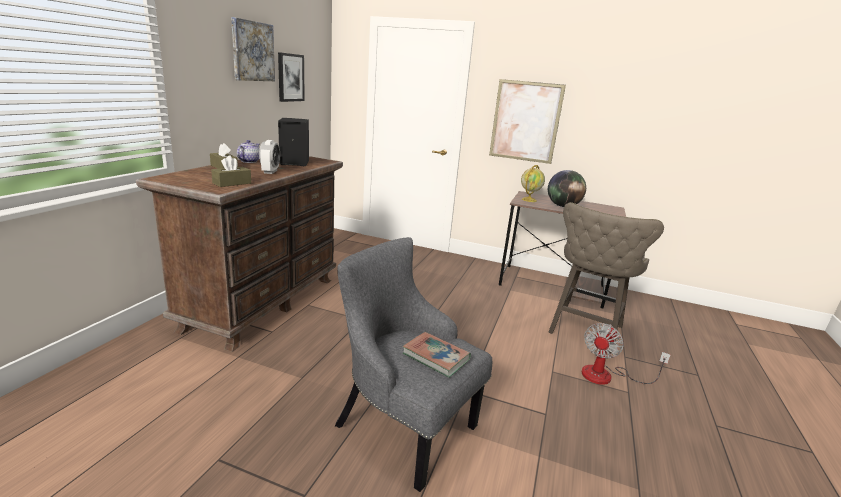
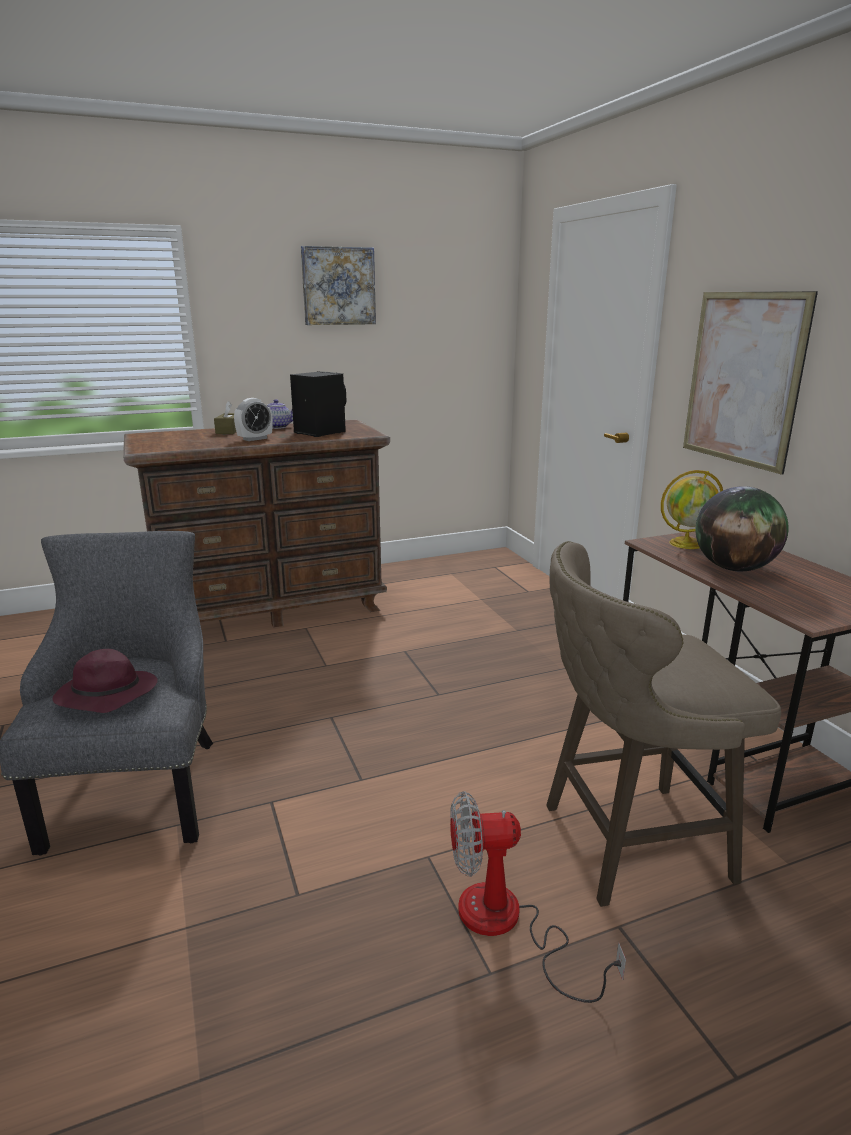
camera: 50 degrees right, 0 degrees up
brown tissue box [211,155,251,187] -> none
picture [278,52,305,102] -> none
book [403,332,471,378] -> purple hat [52,649,158,713]

